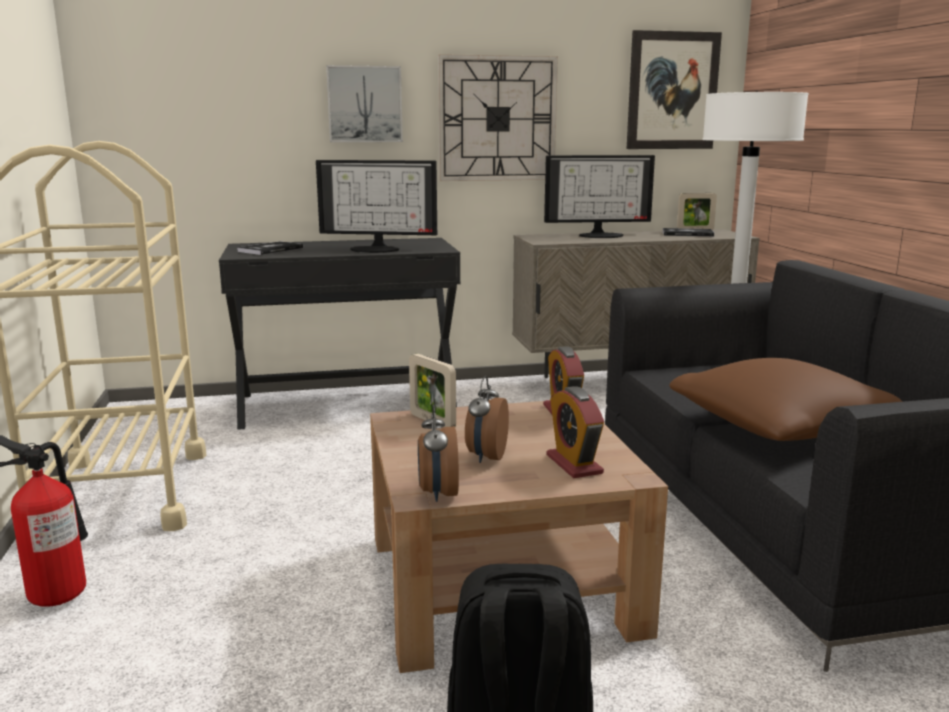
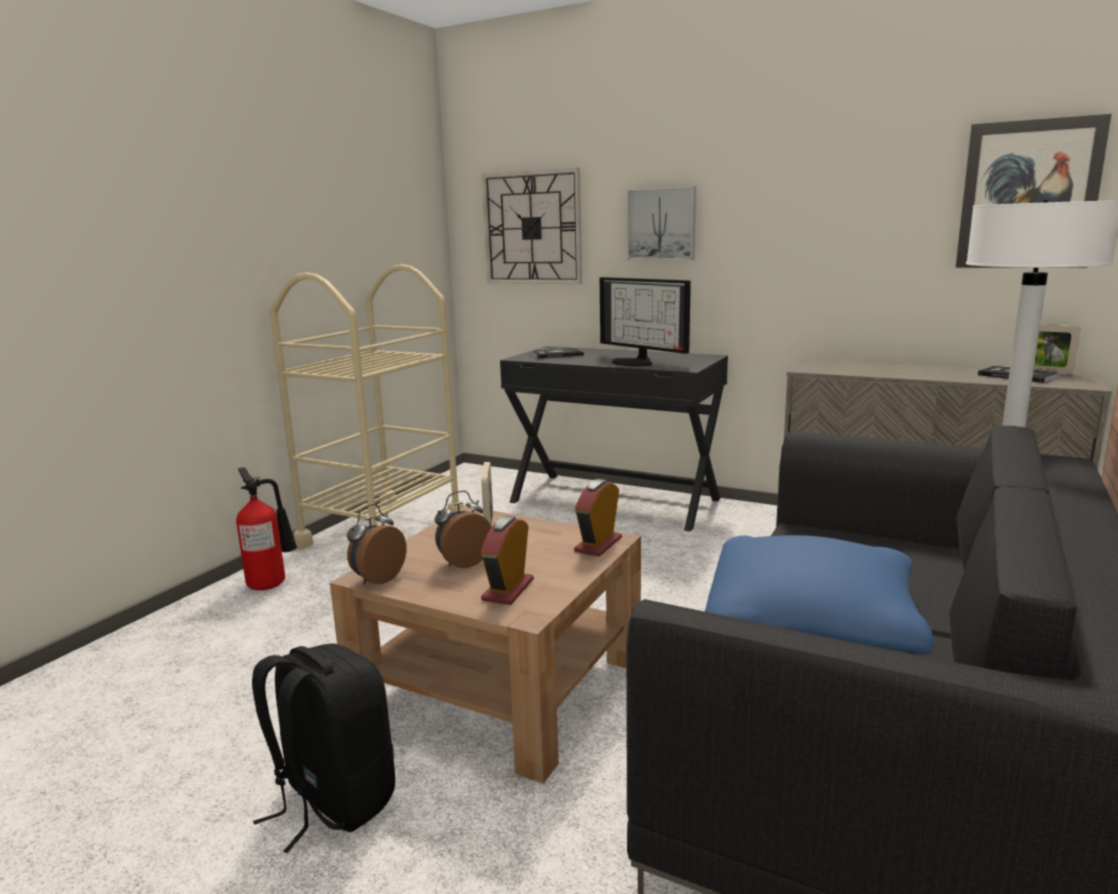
camera: 40 degrees right, 0 degrees up
wall clock [438,54,558,181] -> wall clock moved to [482,168,582,284]
monitor [544,155,655,238] -> none
brown pillow [669,358,903,441] -> blue pillow [705,535,934,654]

